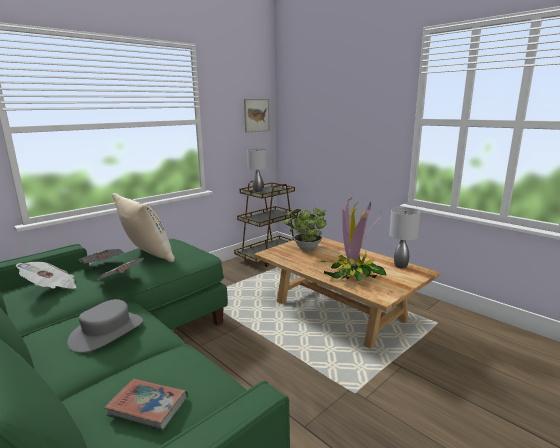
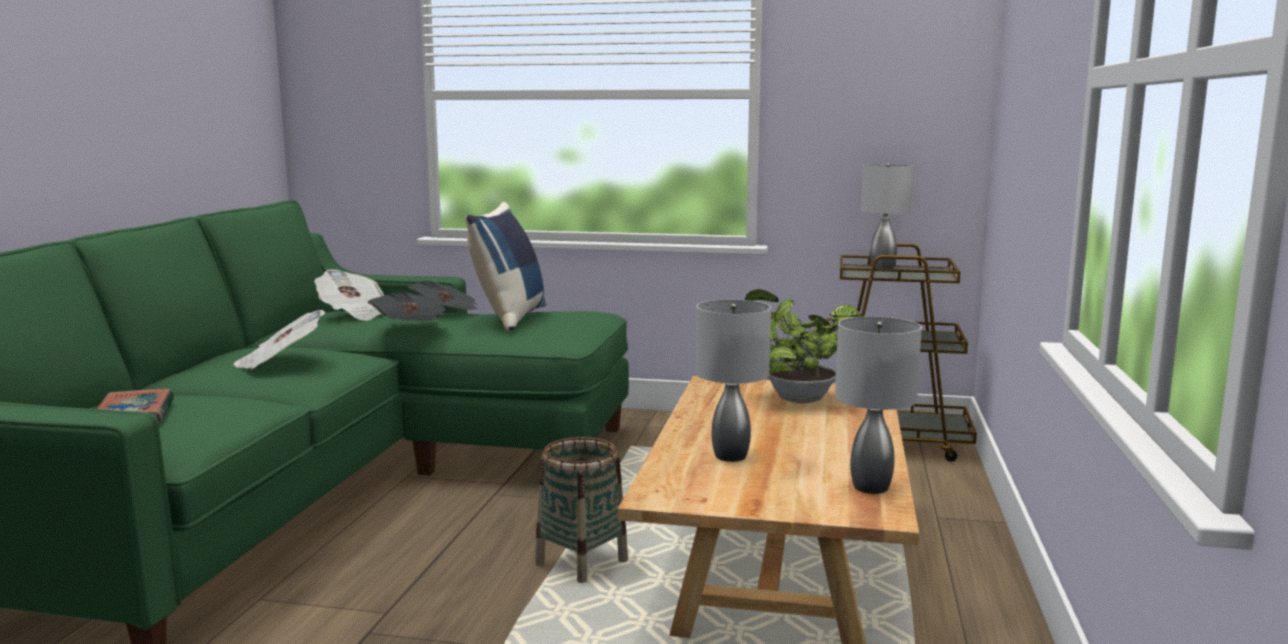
camera: 55 degrees right, 5 degrees down
grey hat [67,299,143,353] -> newspaper [233,310,325,369]
beige pillow [112,193,175,262] -> blue pillow [465,202,546,331]
picture [244,99,270,133] -> none
potted plant [320,197,386,282] -> grey table lamp [696,300,771,462]
none -> basket [535,437,628,583]

